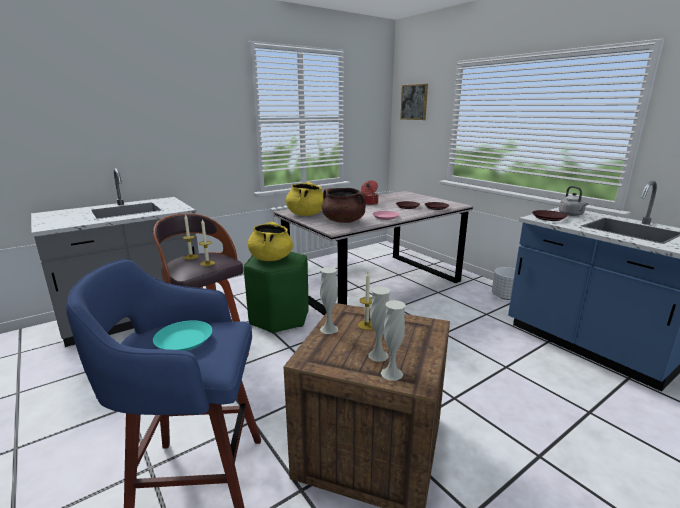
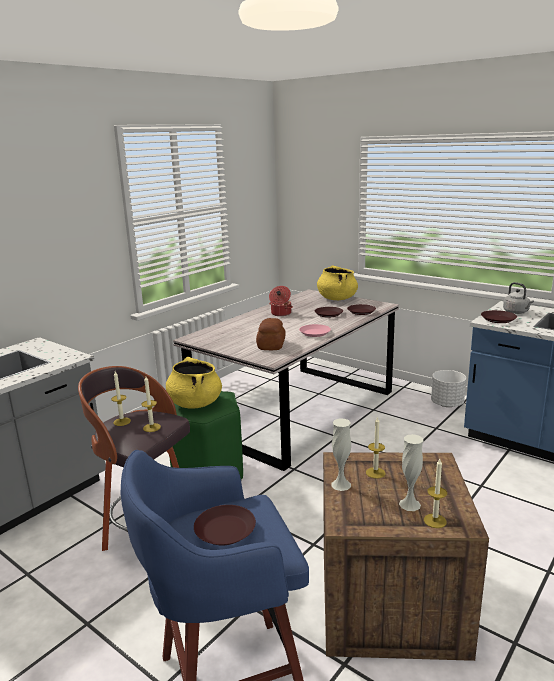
camera: 15 degrees left, 0 degrees up
turquoise plate [153,320,212,351] -> brown plate [194,505,256,545]
yellow cooking pot [286,182,324,216] -> yellow cooking pot moved to [317,265,358,300]
brown cooking pot [322,188,366,223] -> bread [256,318,286,350]
white vase [381,300,405,381] -> candle [424,459,447,528]
picture [400,84,428,120] -> none

